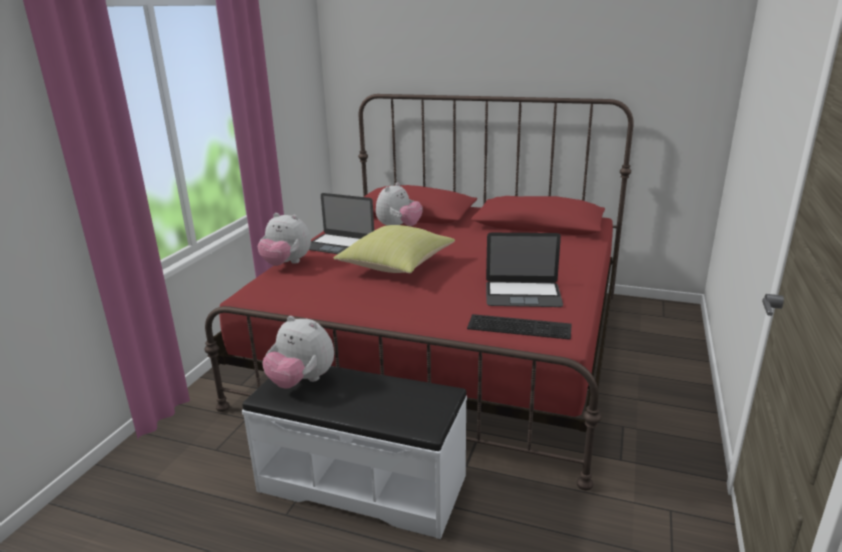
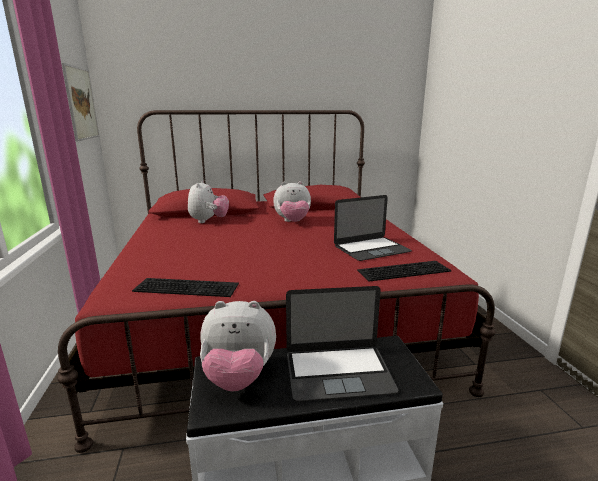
camera: 30 degrees left, 5 degrees down
plush toy [257,213,311,266] -> plush toy moved to [273,181,311,222]
laptop [309,193,374,254] -> laptop moved to [286,286,398,401]
yellow pillow [334,225,455,273] -> none
none -> picture [61,63,100,142]
none -> keyboard [132,278,239,297]

